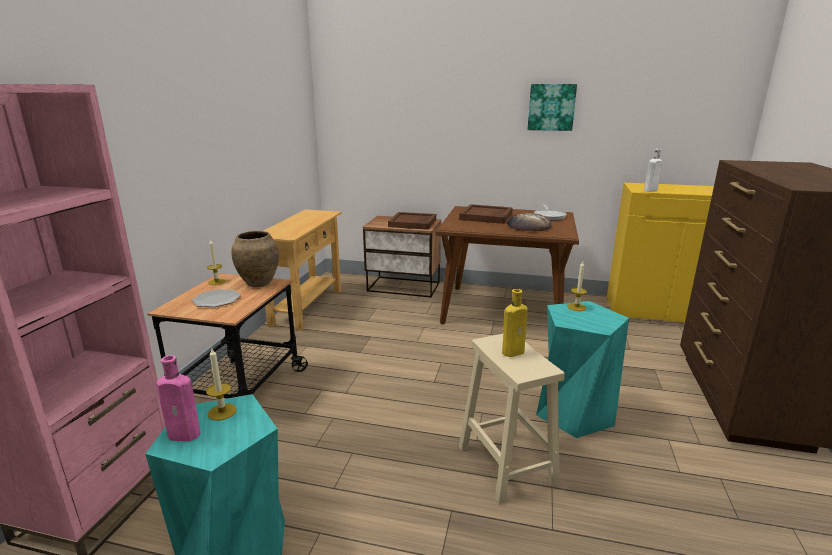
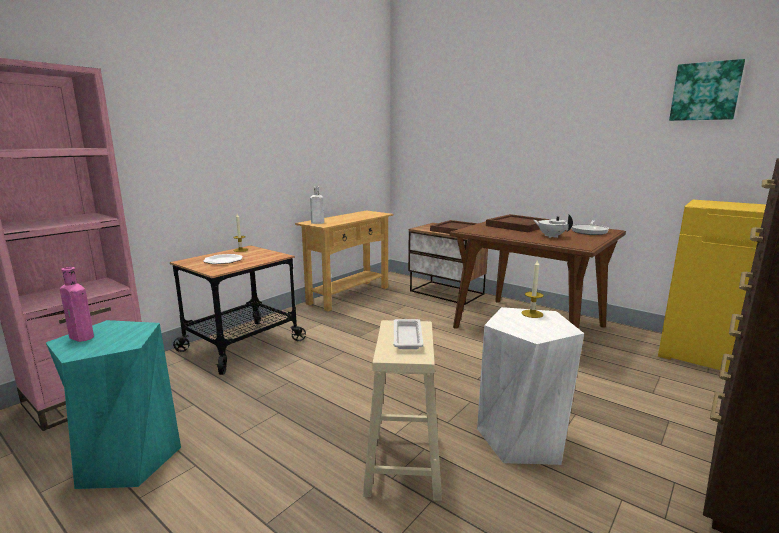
camera: 25 degrees right, 5 degrees down
candle [206,349,237,420] -> none
brown vase [231,231,279,287] -> none
yellow bottle [502,289,528,357] -> white tray [394,319,424,349]
bread [507,213,552,231] -> white teapot [533,214,573,238]
picture [528,84,577,131] -> picture moved to [669,59,745,121]
turquoise stool [536,301,629,438] -> white stool [477,307,584,465]
white bottle [644,149,663,192] -> white bottle moved to [310,186,324,224]

